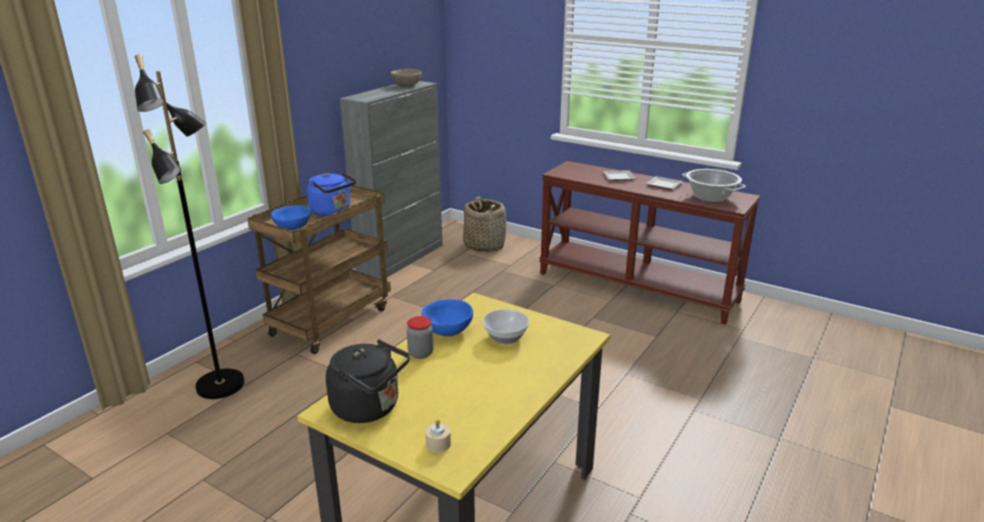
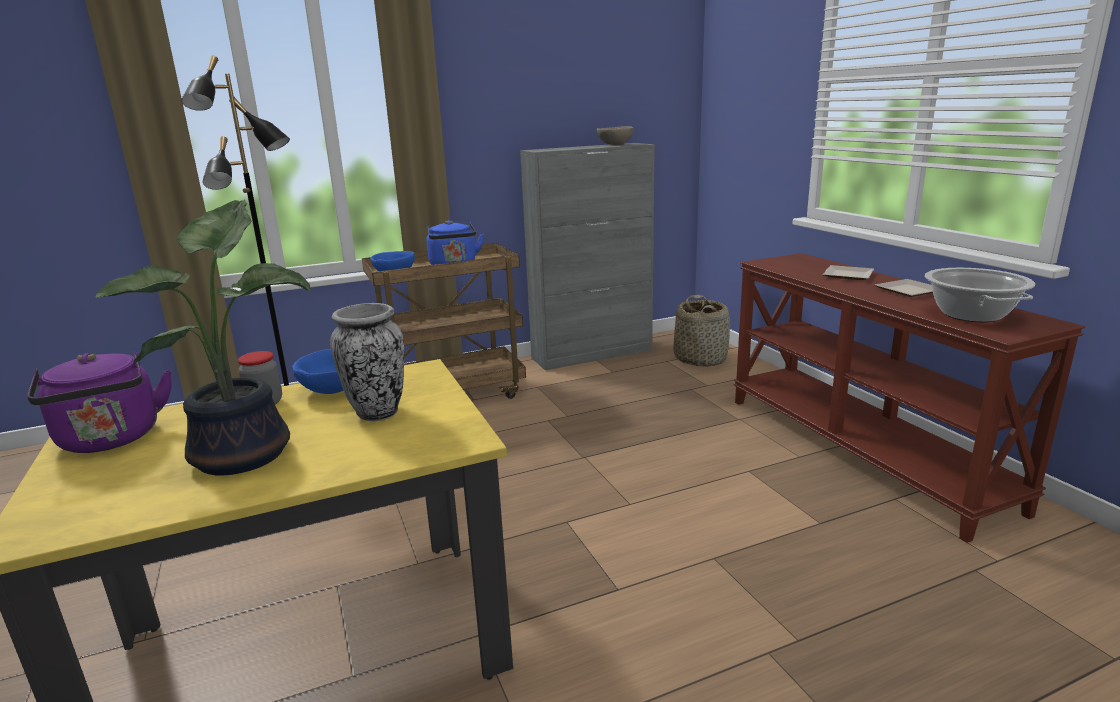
camera: 35 degrees right, 5 degrees down
black kettle [326,339,410,423] -> purple kettle [27,351,172,453]
beige candle [425,420,451,453] -> none
bowl [483,309,529,344] -> vase [330,303,404,421]
none -> potted plant [95,199,311,475]

